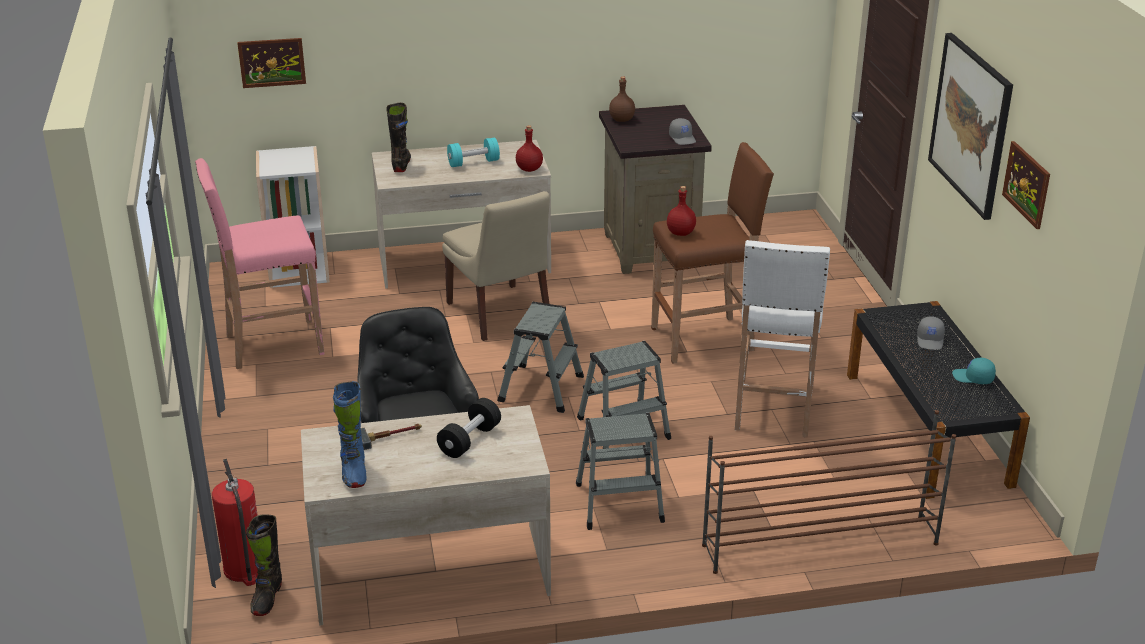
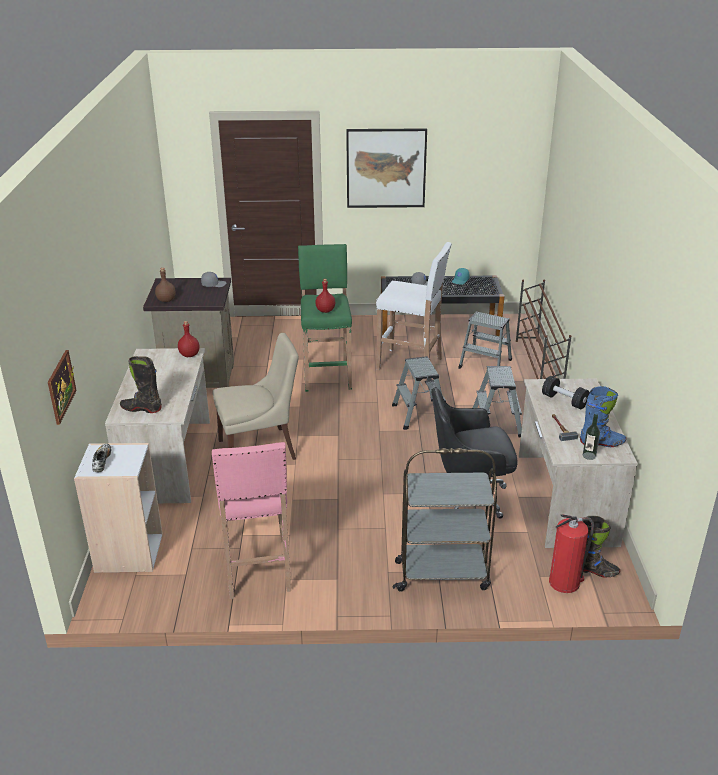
camera: 80 degrees left, 0 degrees up
turquoise dumbbell [447,137,500,167] -> none
grey step ladder [497,302,584,413] -> grey step ladder moved to [458,311,512,369]
brown stool [651,142,774,364] -> green stool [298,244,352,392]
picture [1002,141,1050,229] -> none
none -> shoe [92,444,111,472]
none -> grey cart [393,448,497,592]
none -> bottle [583,414,600,460]

